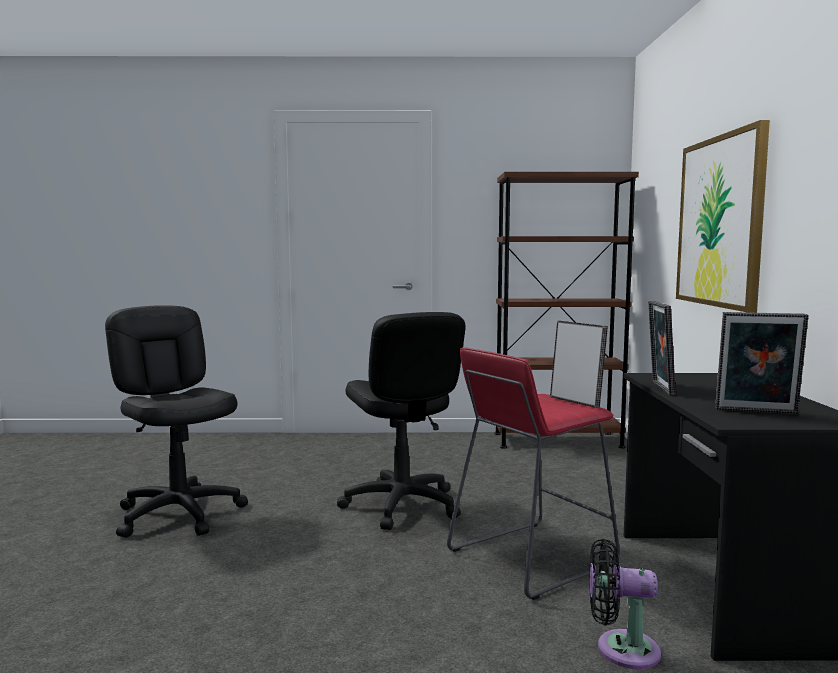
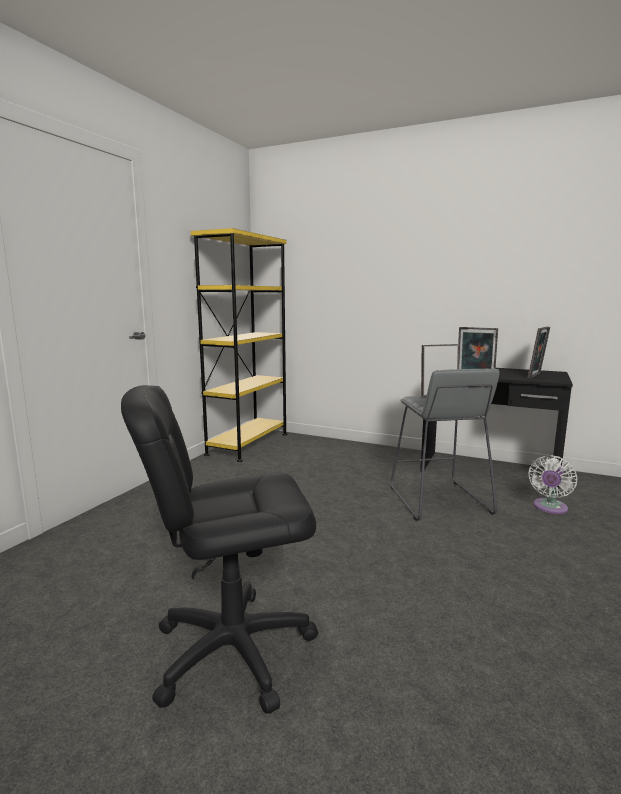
camera: 65 degrees left, 5 degrees up
black office chair [337,312,466,530] -> none
red stool [447,347,620,600] -> grey stool [391,369,500,521]
brown bookcase [494,172,639,449] -> yellow bookcase [191,228,287,462]
black fan [589,539,661,669] -> white fan [529,456,577,514]
picture [676,120,770,313] -> none

